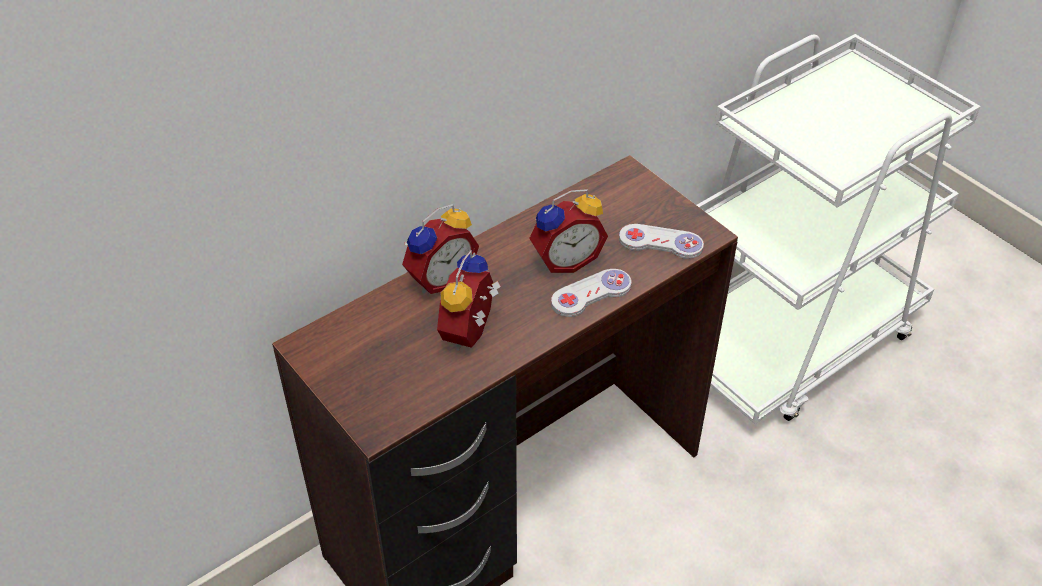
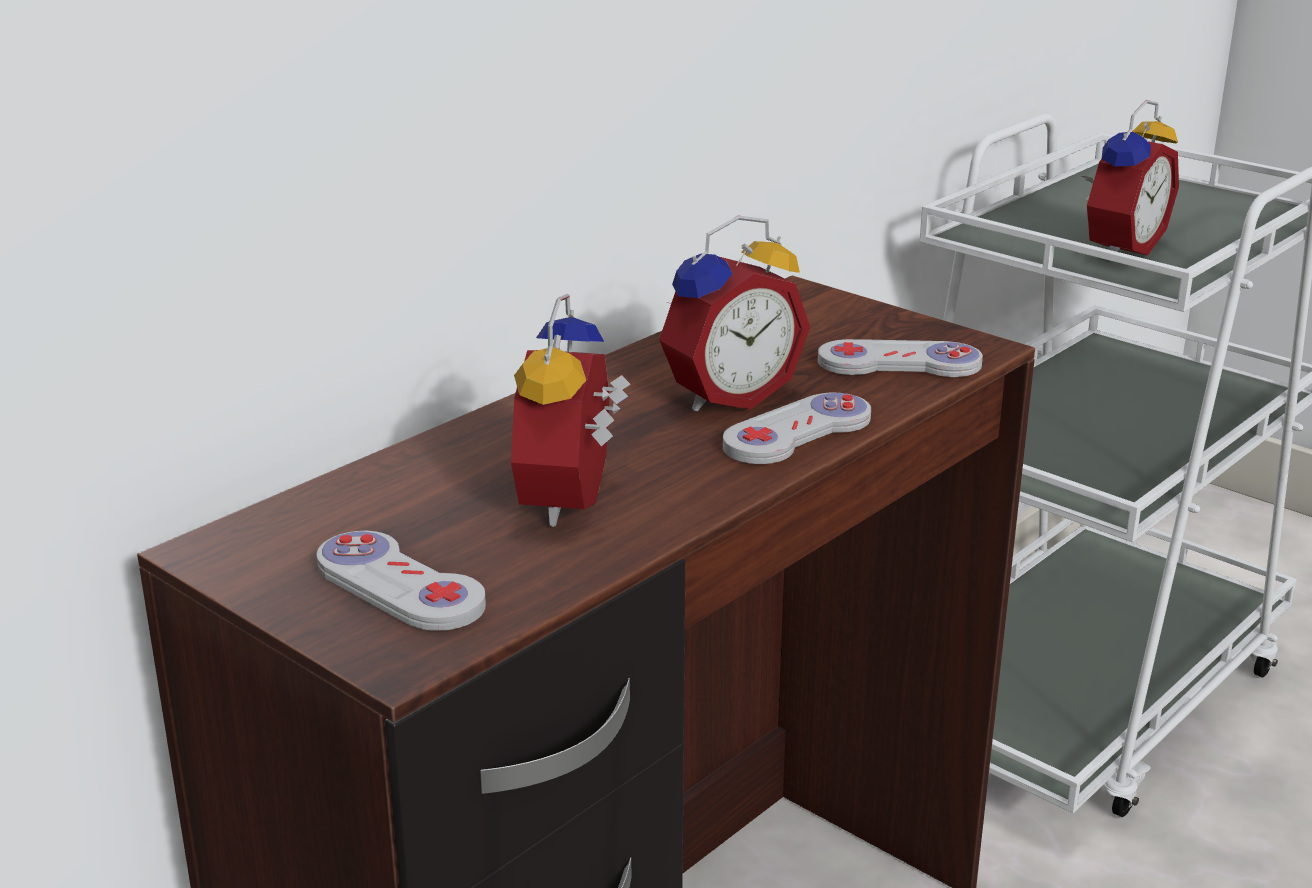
camera: 10 degrees left, 20 degrees down
alarm clock [402,204,479,294] -> alarm clock moved to [1081,100,1179,261]
none -> white game controller [317,531,486,631]

